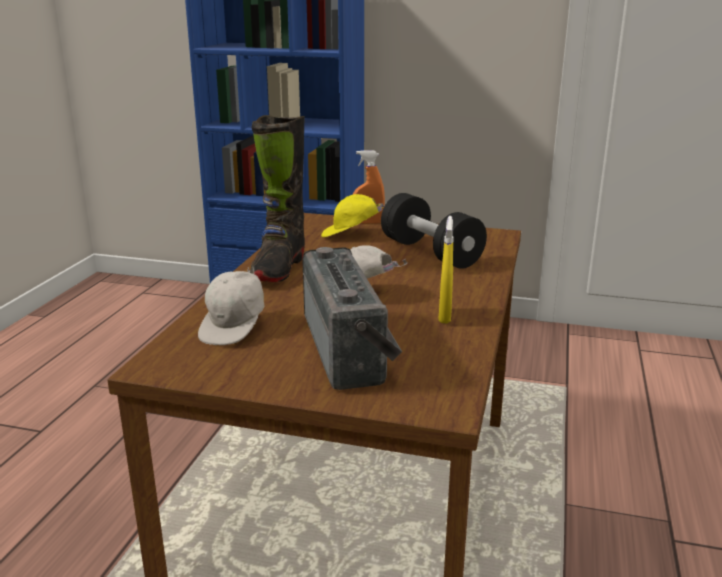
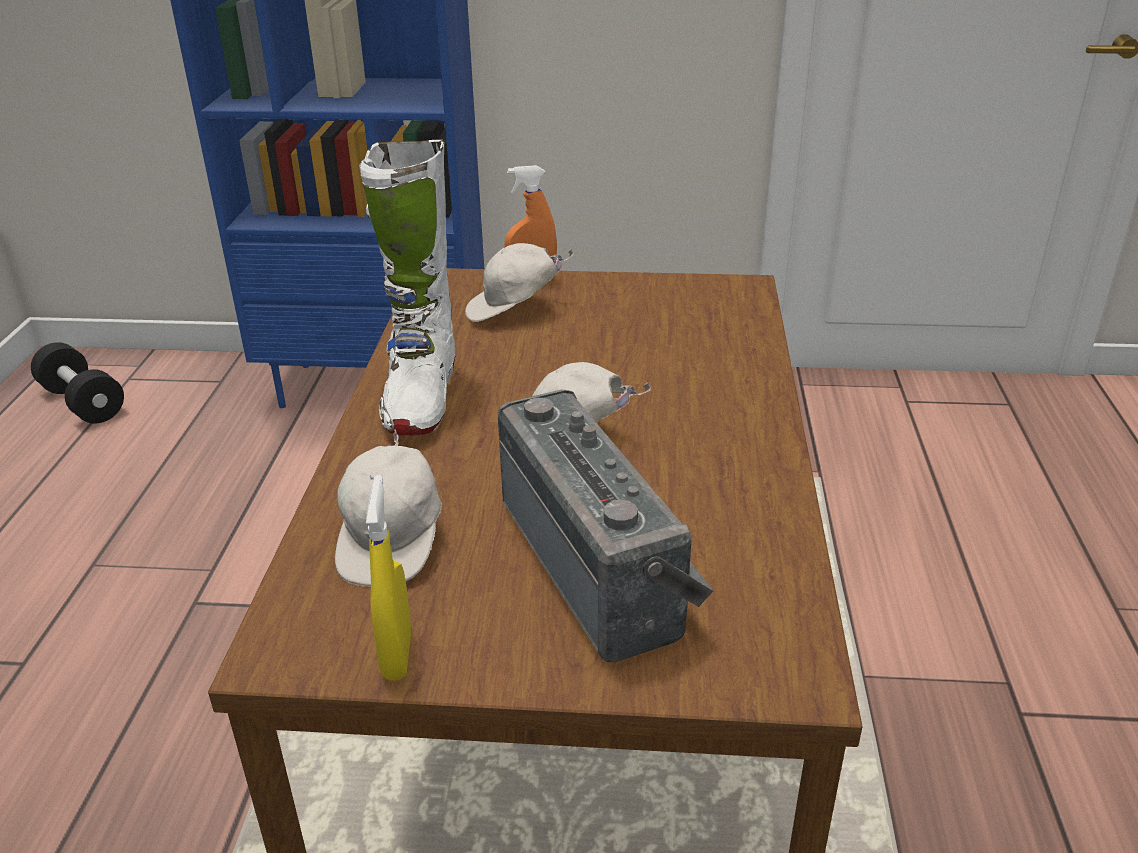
camera: 10 degrees left, 10 degrees up
black boot [250,115,305,282] -> white boot [359,140,455,436]
yellow cap [321,194,384,237] -> white cap [465,243,574,322]
black dumbbell [381,193,487,269] -> black dumbbell moved to [31,342,124,423]
yellow spray bottle [438,216,454,323] -> yellow spray bottle moved to [366,475,411,681]

